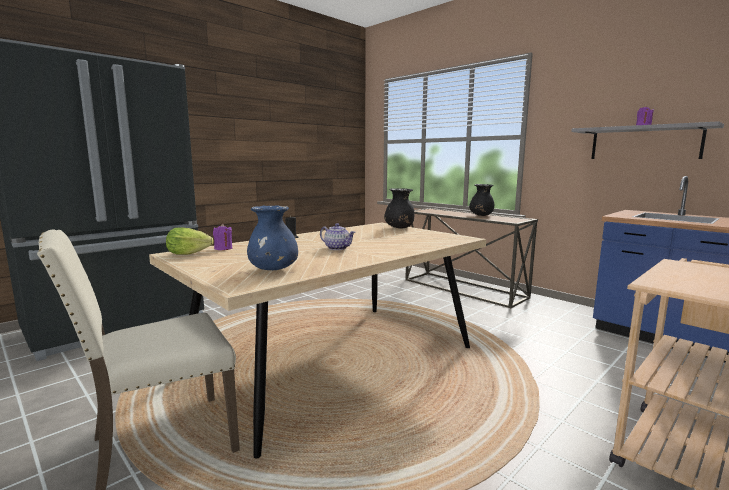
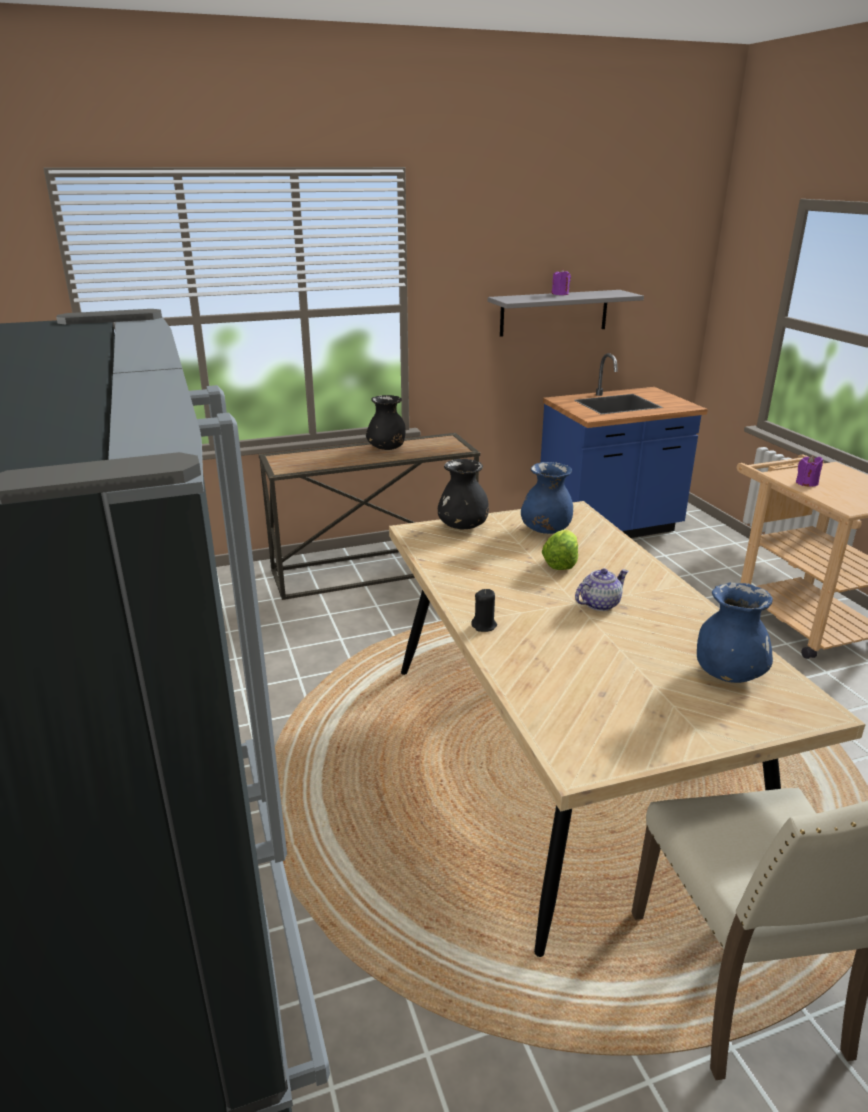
camera: 65 degrees left, 15 degrees up
lettuce [166,227,213,255] -> lettuce moved to [541,529,578,570]
purple candle [213,224,232,250] -> purple candle moved to [796,455,823,487]
none -> blue vase [521,462,573,534]

